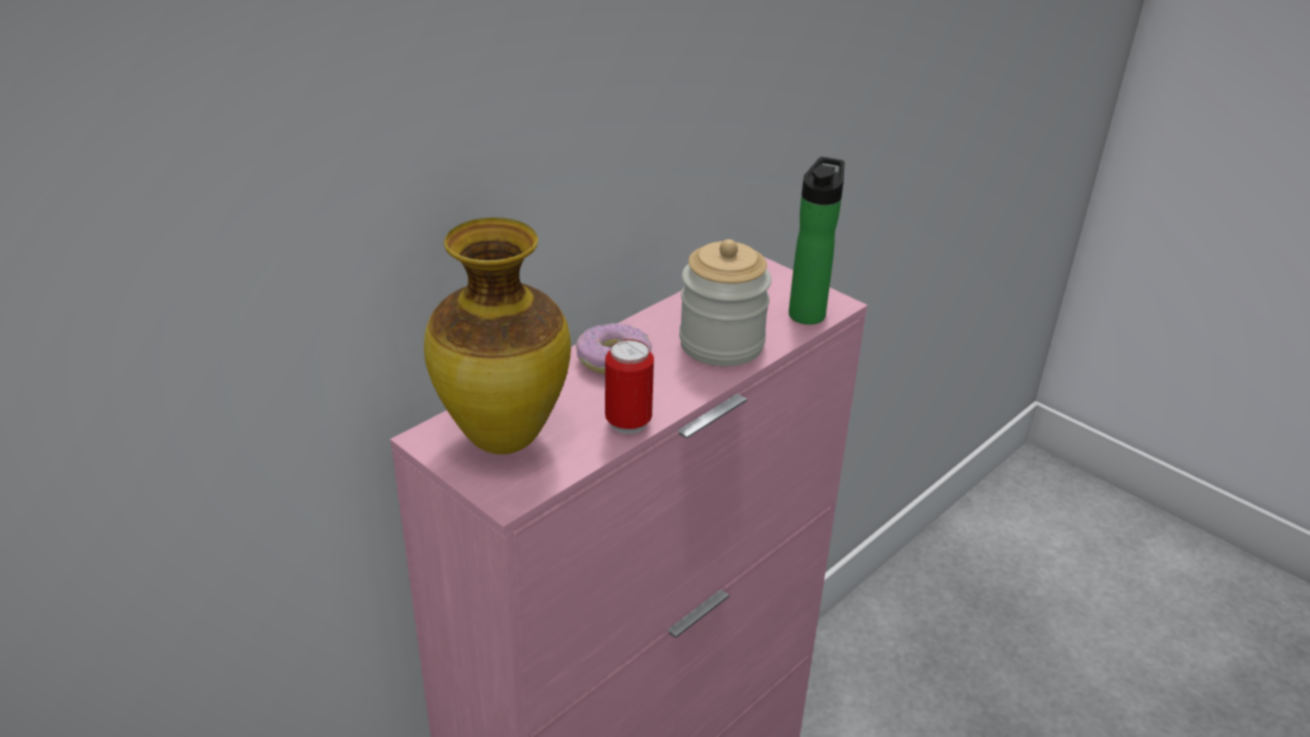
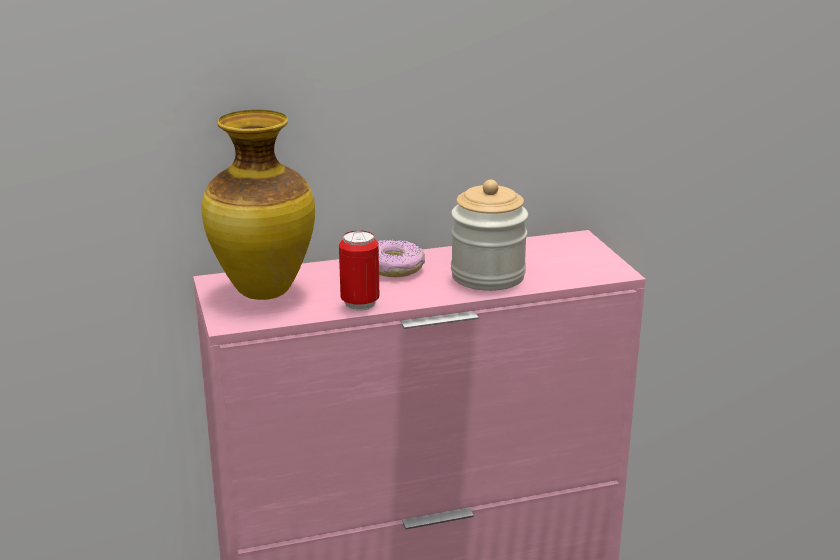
camera: 30 degrees right, 10 degrees down
bottle [789,157,844,325] -> none

